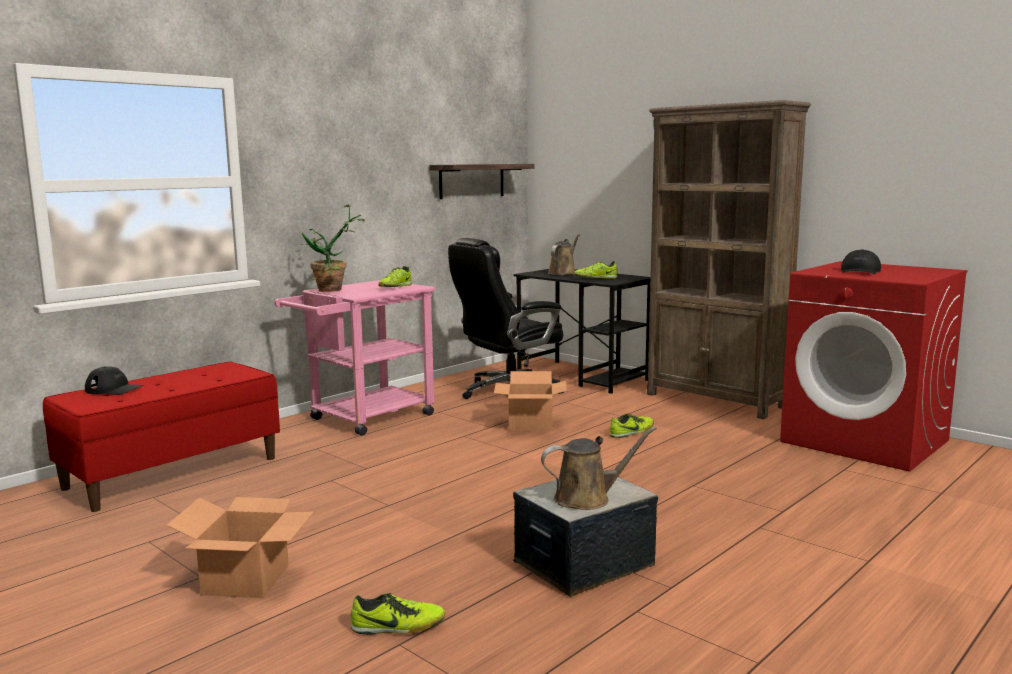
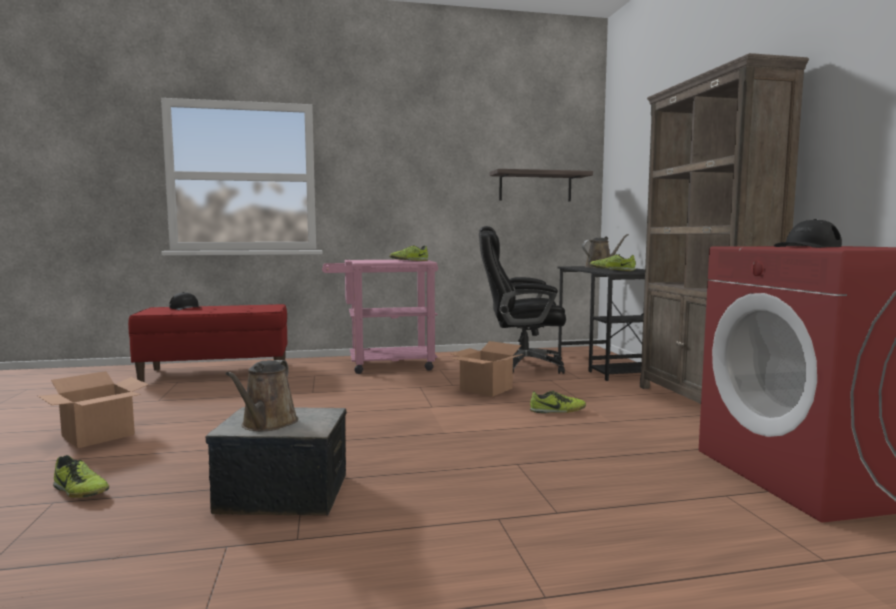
camera: 35 degrees right, 5 degrees down
potted plant [301,204,364,292] -> none
brown watering can [541,426,657,510] -> brown watering can turned 75 degrees clockwise [225,360,298,431]

